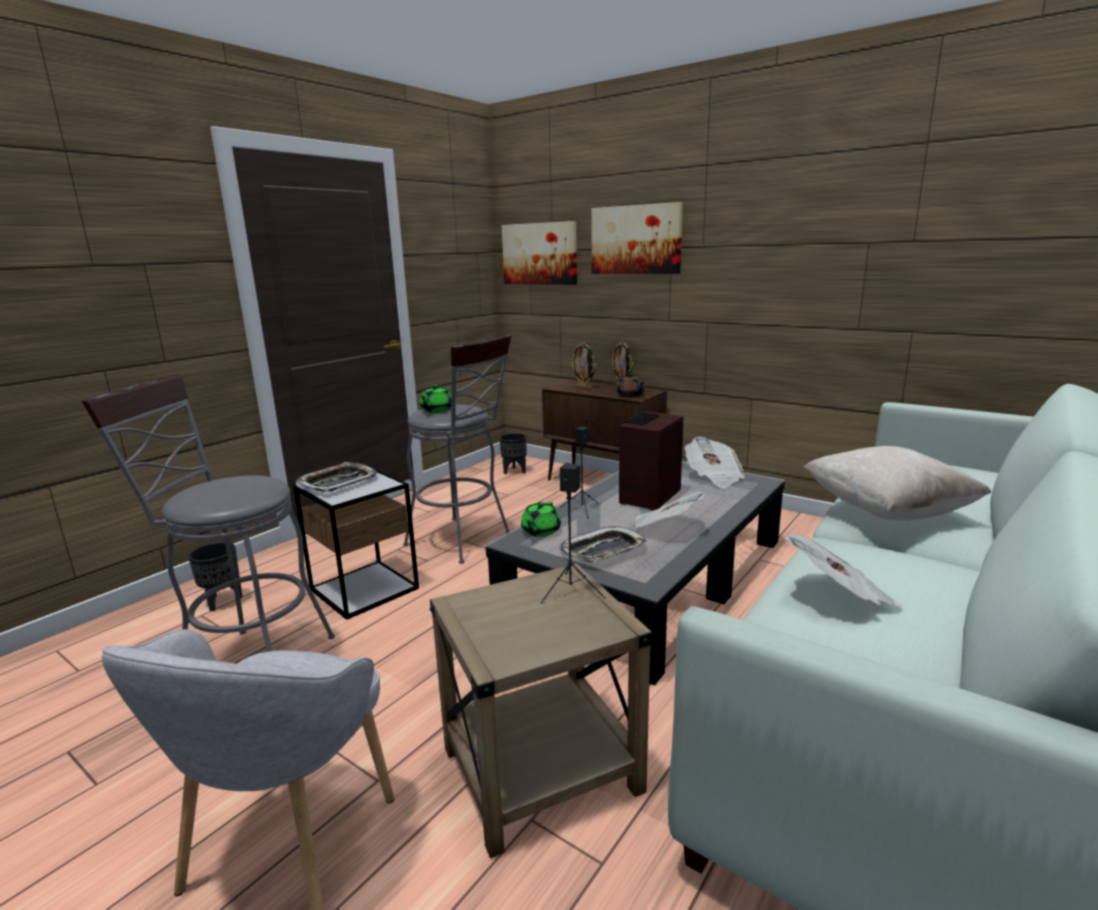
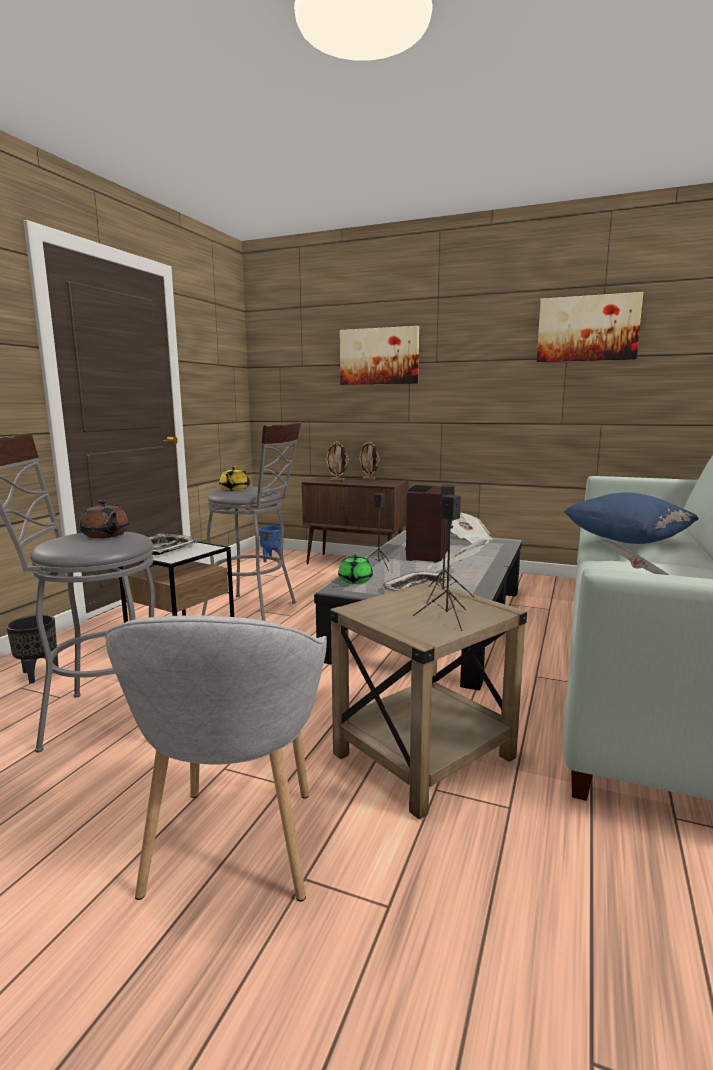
camera: 15 degrees left, 5 degrees down
green teapot [420,384,451,413] -> yellow teapot [219,466,250,491]
black planter [499,433,527,474] -> blue planter [259,526,281,562]
picture [502,221,577,285] -> picture moved to [537,292,643,362]
brown teapot [617,374,645,397] -> brown teapot moved to [79,500,129,538]
beige pillow [804,446,991,520] -> blue pillow [564,492,699,544]
none -> black speaker [413,495,466,631]

